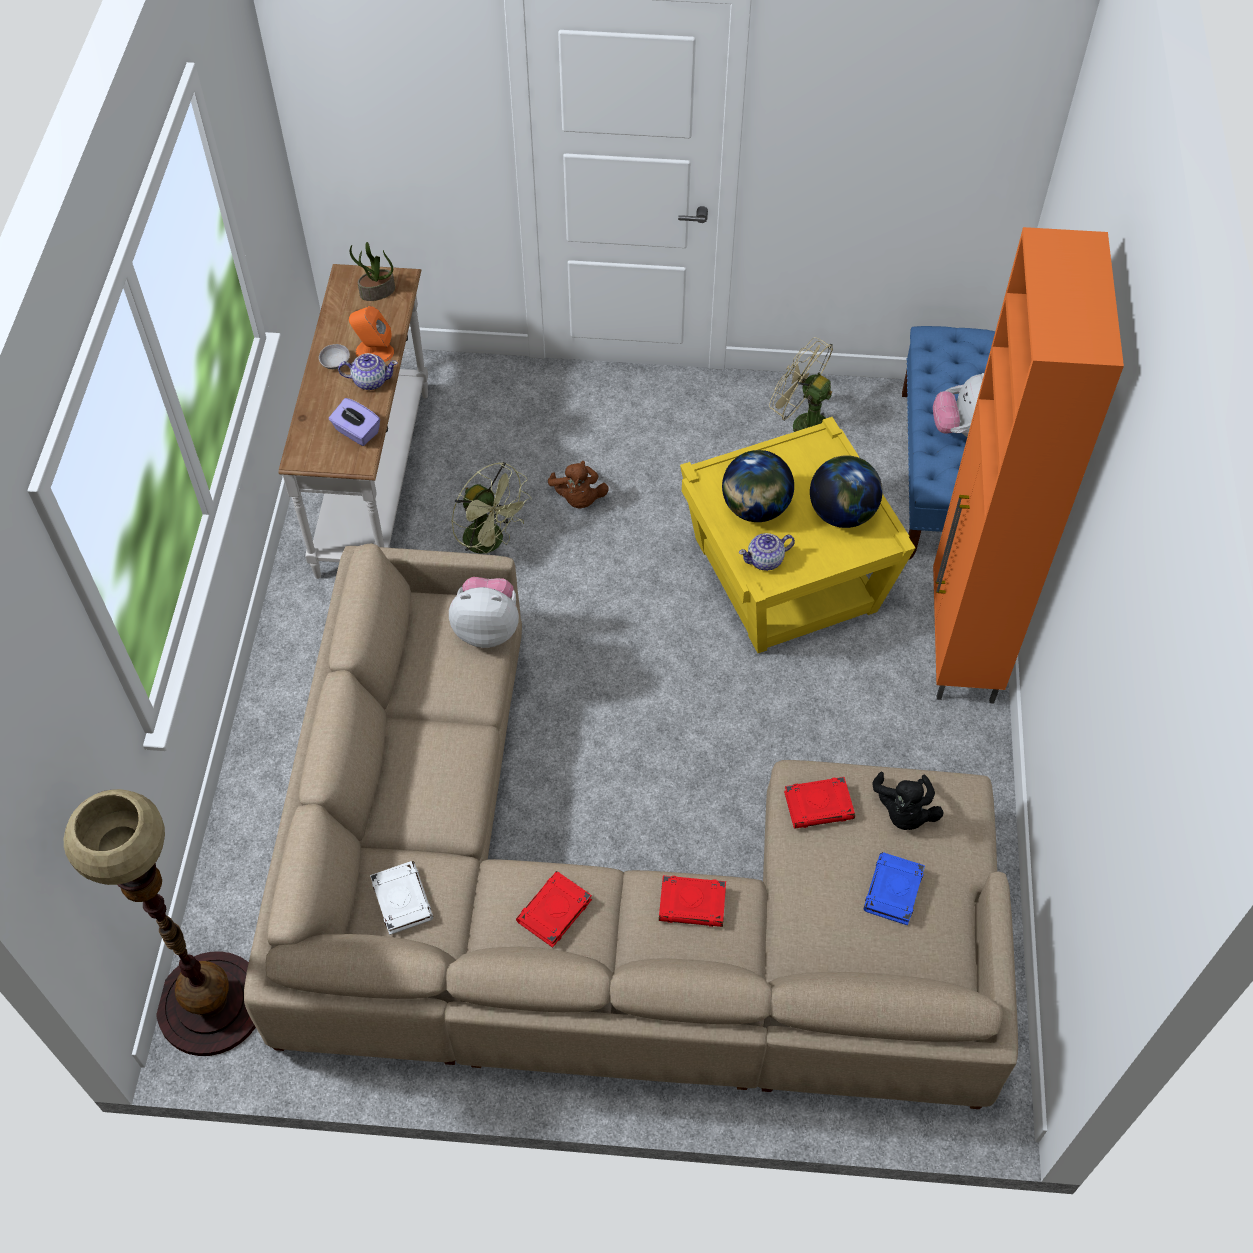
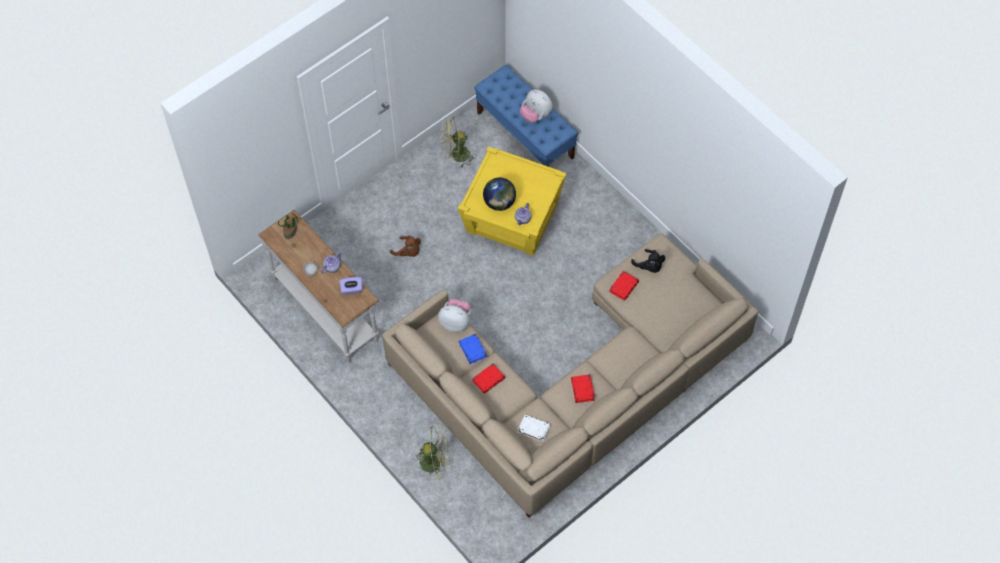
camera: 45 degrees left, 5 degrees up
floor lamp [64,789,256,1056] -> none
orange speaker [349,306,394,362] -> none
plush toy [449,577,519,648] -> plush toy turned 60 degrees clockwise [438,298,471,332]
green fan [451,462,532,554] -> green fan moved to [413,425,450,480]
red book [659,876,726,927] -> red book moved to [472,364,505,394]
globe [810,455,883,528] -> none
blue book [863,852,925,925] -> blue book moved to [458,334,487,364]
orange cabinet [933,227,1124,704] -> none

